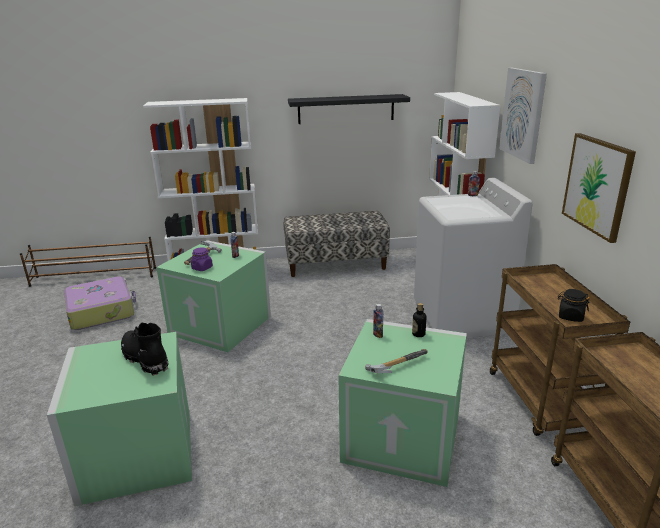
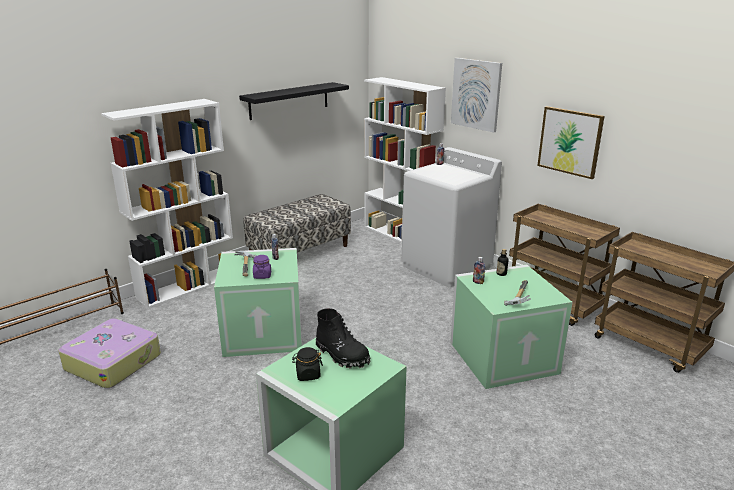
camera: 35 degrees left, 0 degrees up
black boot [121,323,169,376] -> black boot turned 150 degrees counterclockwise [316,308,370,369]
black jar [558,289,590,322] -> black jar moved to [292,347,323,381]

